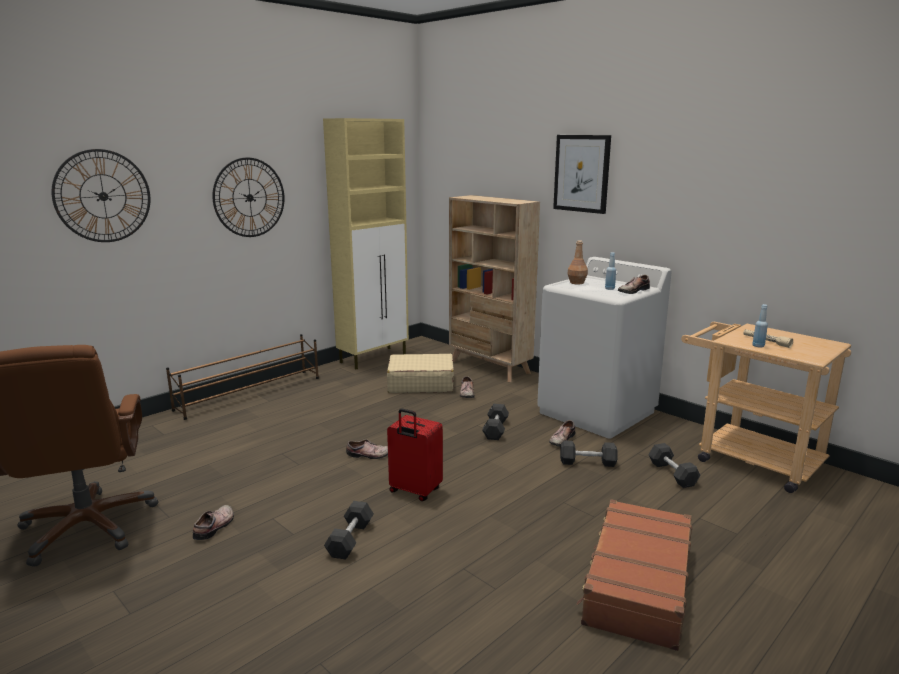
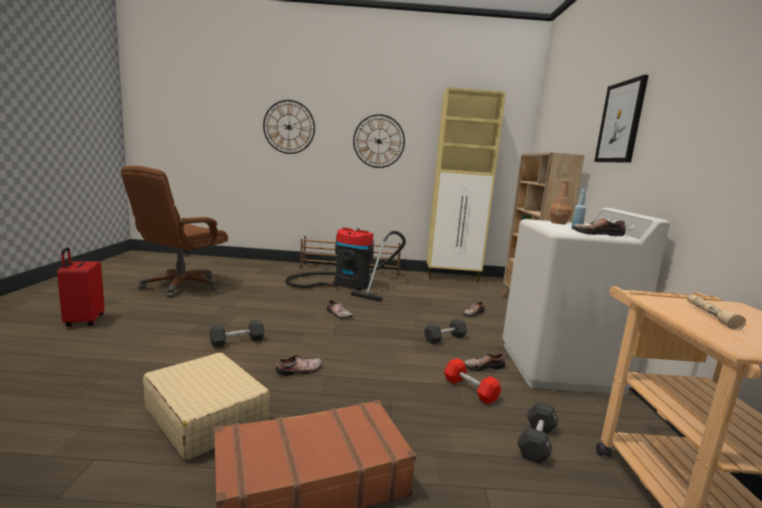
camera: 45 degrees right, 5 degrees down
shoe [193,505,234,540] -> shoe moved to [276,355,322,376]
beige suitcase [387,354,454,393] -> beige suitcase moved to [143,352,271,460]
red suitcase [387,408,443,501] -> red suitcase moved to [57,247,104,327]
black dumbbell [560,440,618,467] -> red dumbbell [444,358,501,405]
blue bottle [752,304,768,348] -> none
none -> vacuum cleaner [285,227,406,302]

